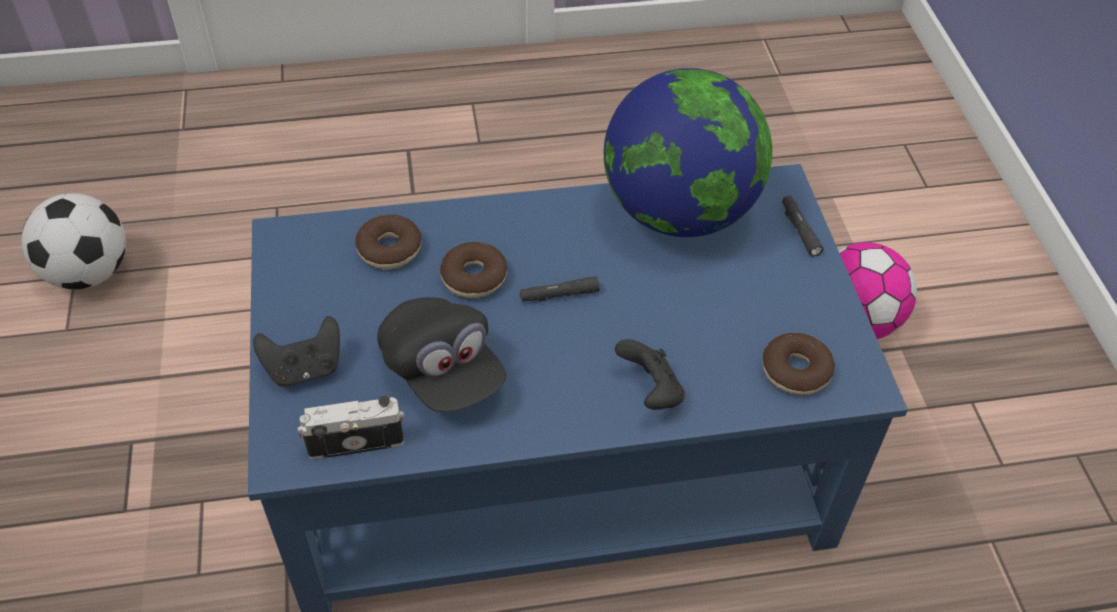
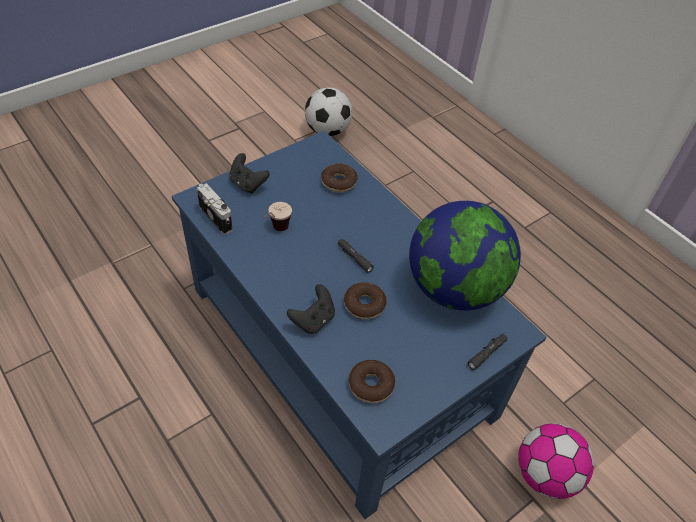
camera: 60 degrees right, 0 degrees up
black cap [377,297,506,412] -> cup [262,202,292,231]
donut [440,242,507,298] -> donut moved to [344,282,387,319]

